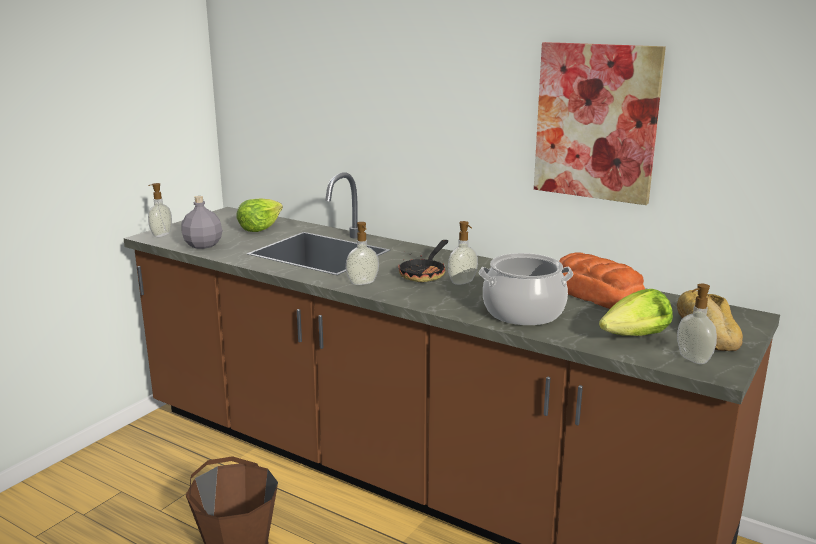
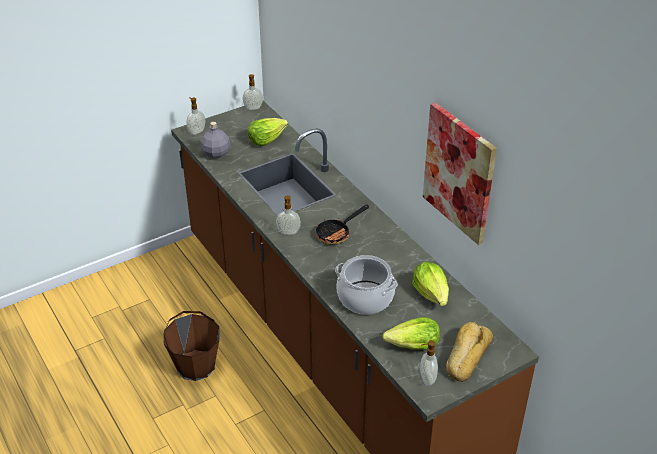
camera: 25 degrees right, 20 degrees up
soap dispenser [448,221,478,285] -> soap dispenser moved to [242,74,263,110]
bread [559,252,645,309] -> lettuce [412,262,449,306]

